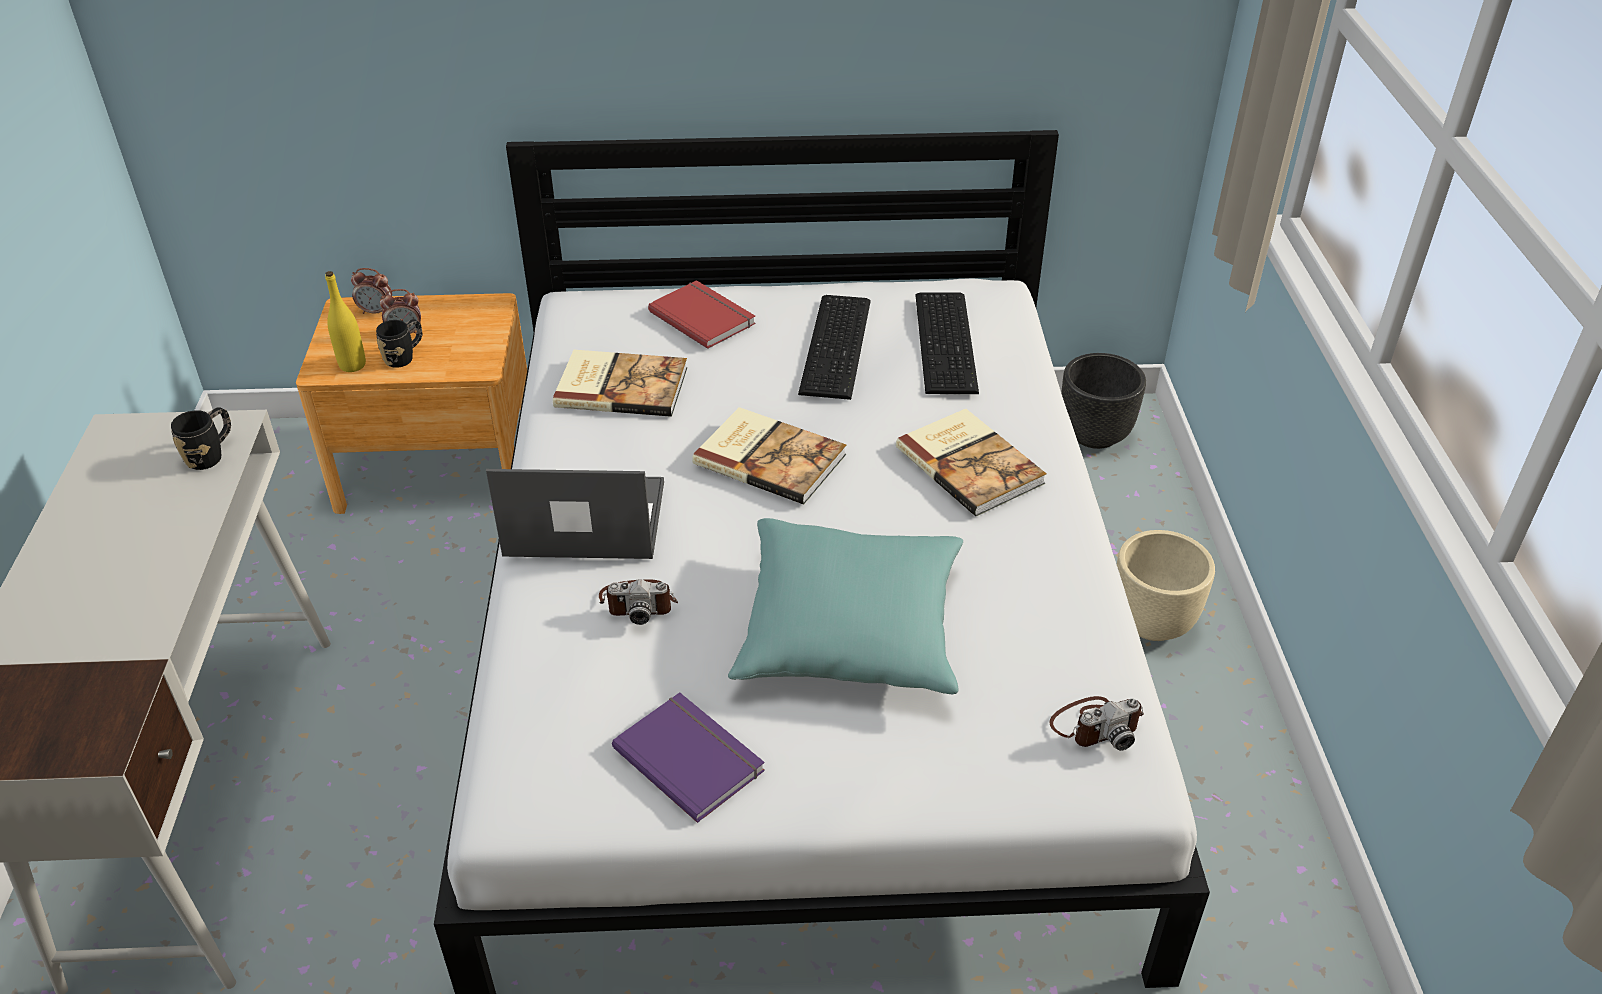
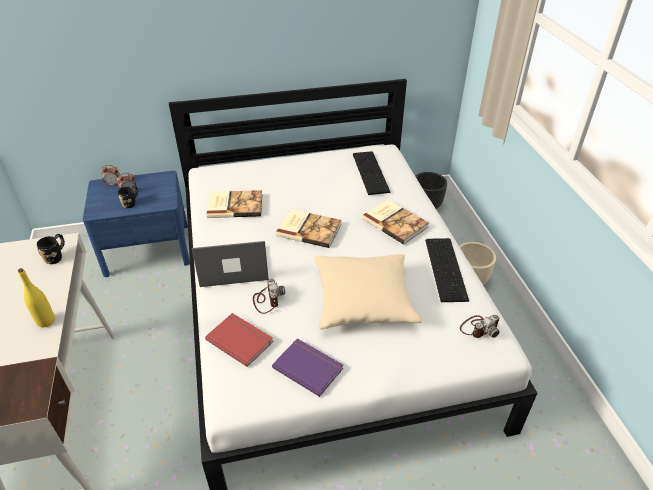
camera: 10 degrees left, 0 degrees up
brown nightstand [296,293,527,514] -> blue nightstand [83,171,190,277]
yellow bottle [325,271,366,372] -> yellow bottle moved to [18,268,55,327]
camera [599,579,678,625] -> camera turned 90 degrees counterclockwise [253,278,285,314]
red book [648,280,756,349] -> red book moved to [205,313,273,367]
turquoise pillow [728,518,963,694] -> beige pillow [314,254,422,329]
keyboard [798,295,871,400] -> keyboard moved to [425,238,469,302]

